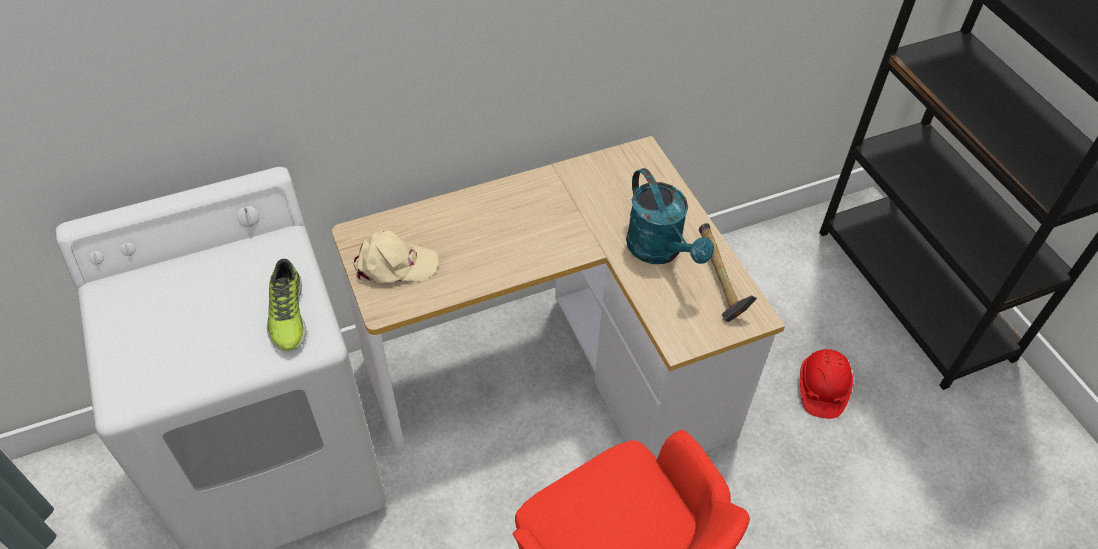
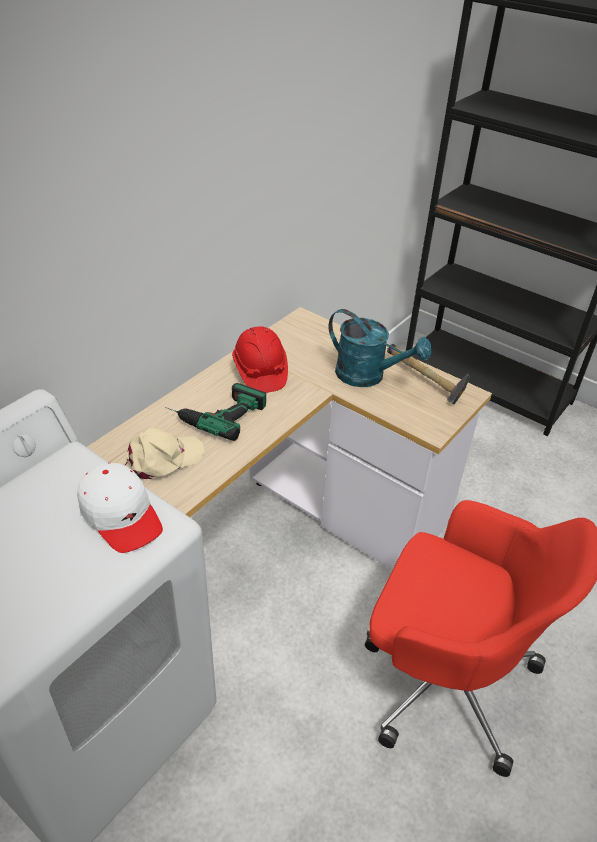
camera: 30 degrees left, 10 degrees down
shoe [267,259,307,351] -> white cap [77,463,163,553]
red hard hat [800,349,853,419] -> red hard hat moved to [232,326,288,393]
none -> power drill [165,383,266,441]

